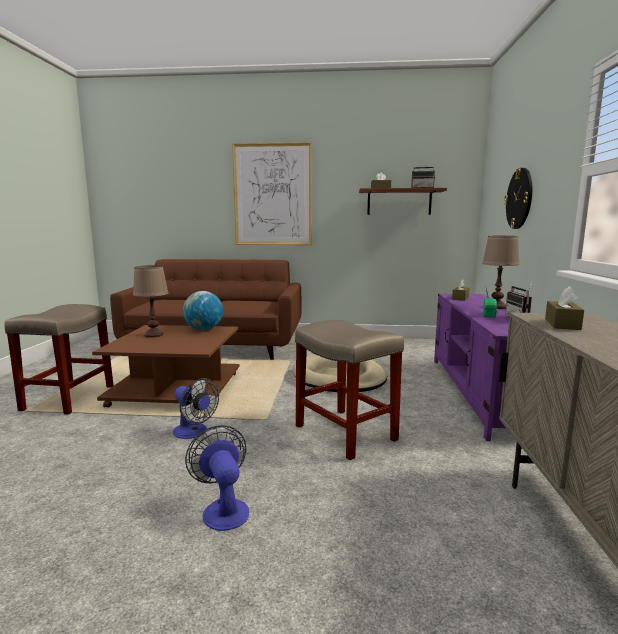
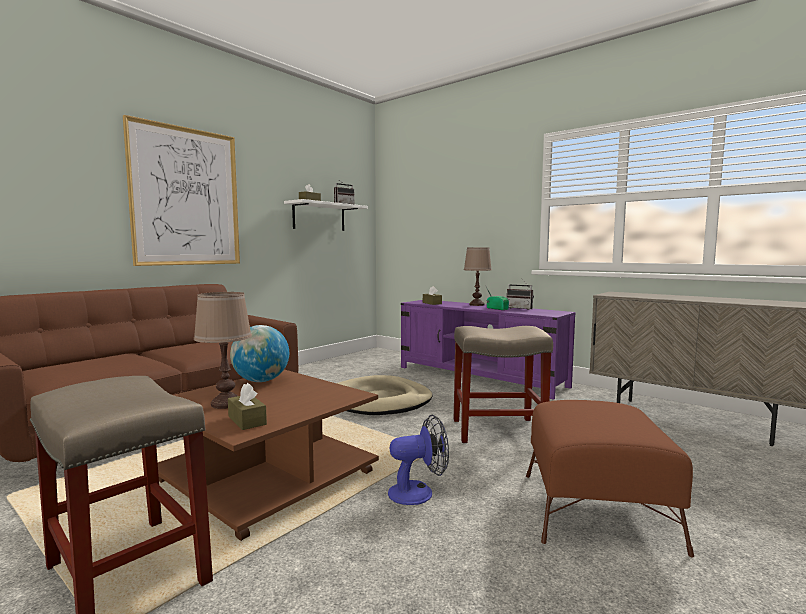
camera: 55 degrees left, 5 degrees down
fan [185,425,249,531] -> brown ottoman [526,400,694,558]
brown shelf [359,188,447,215] -> white shelf [284,199,368,231]
wall clock [504,168,532,229] -> none
brown tissue box [545,286,584,330] -> brown tissue box moved to [228,383,267,430]

